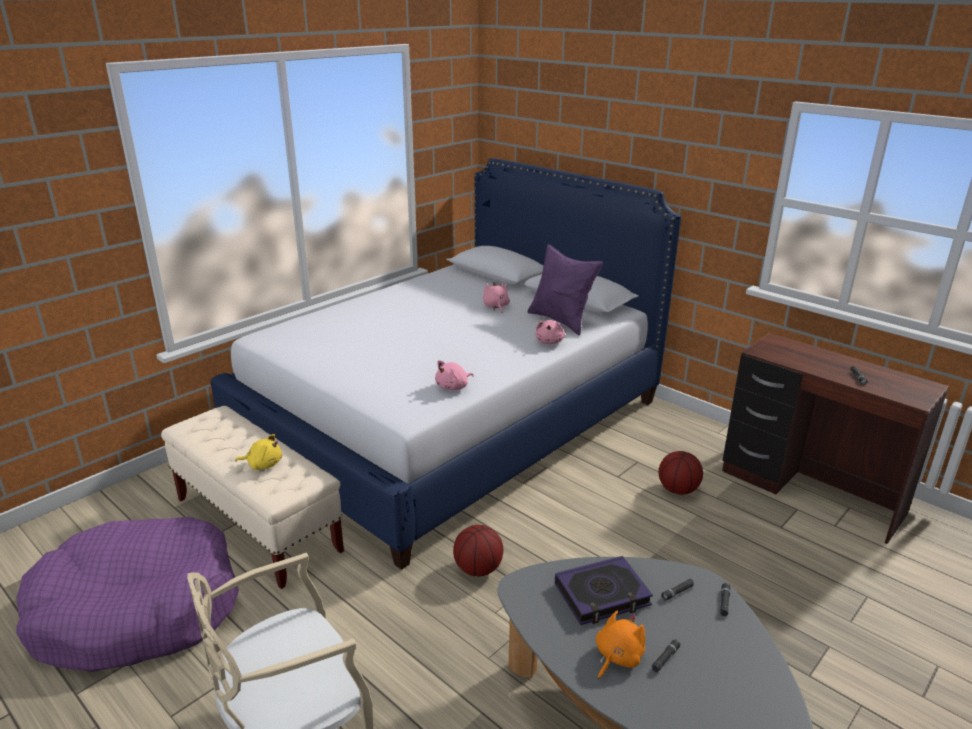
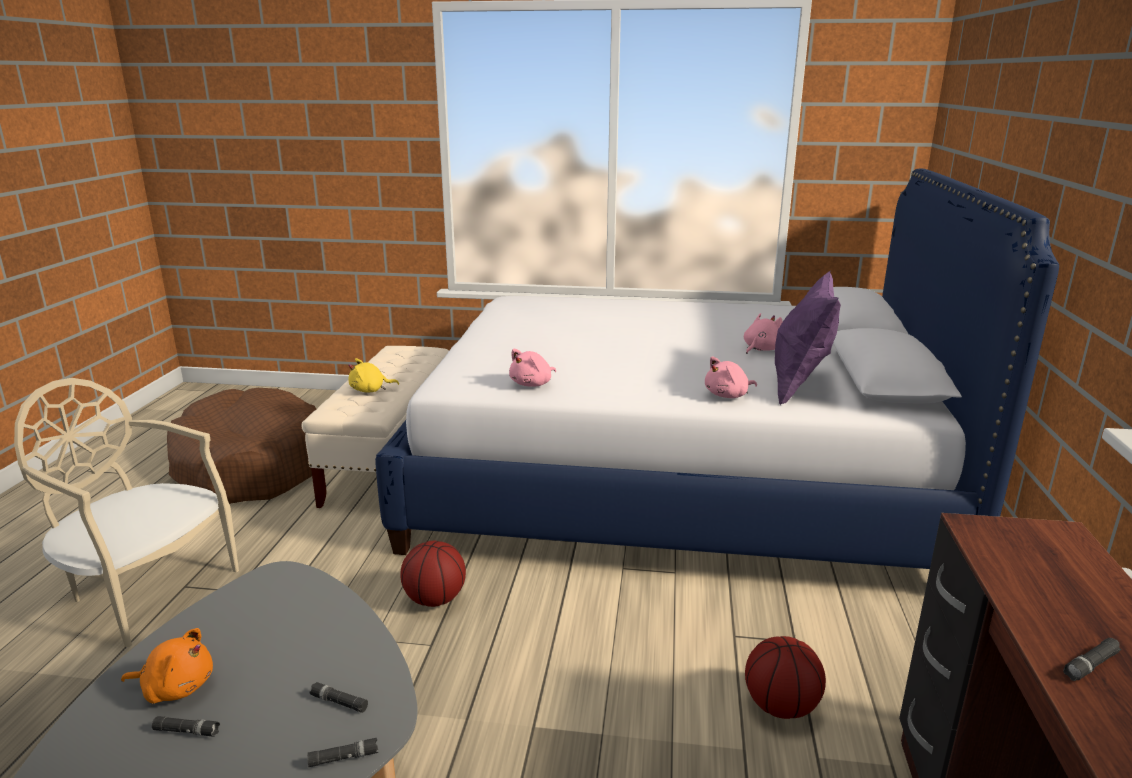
camera: 55 degrees right, 5 degrees down
purple dog bed [16,517,239,672] -> brown dog bed [167,388,316,504]
yellow plush toy [235,434,282,470] -> yellow plush toy turned 105 degrees clockwise [348,358,399,393]
pink plush toy [435,360,474,390] -> pink plush toy turned 60 degrees counterclockwise [509,349,556,387]
book [555,556,653,625] -> none

